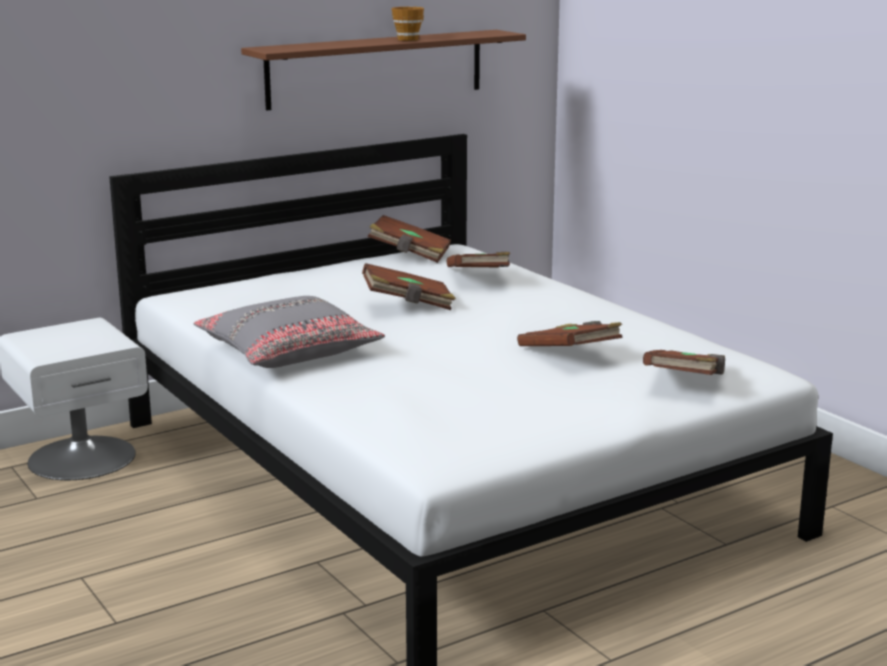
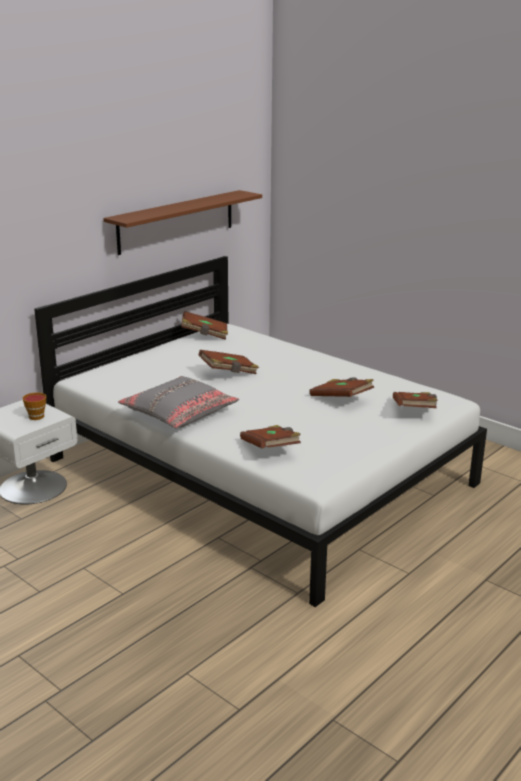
camera: 15 degrees left, 5 degrees up
cup [392,7,424,41] -> cup moved to [23,392,46,420]
brown book [447,252,510,267] -> brown book moved to [240,425,301,449]

